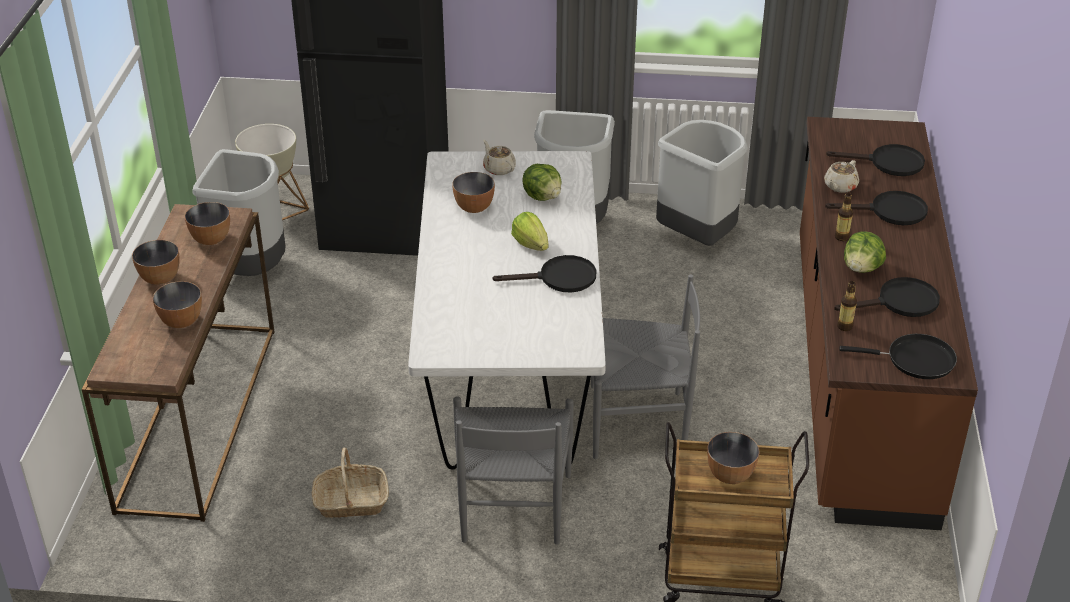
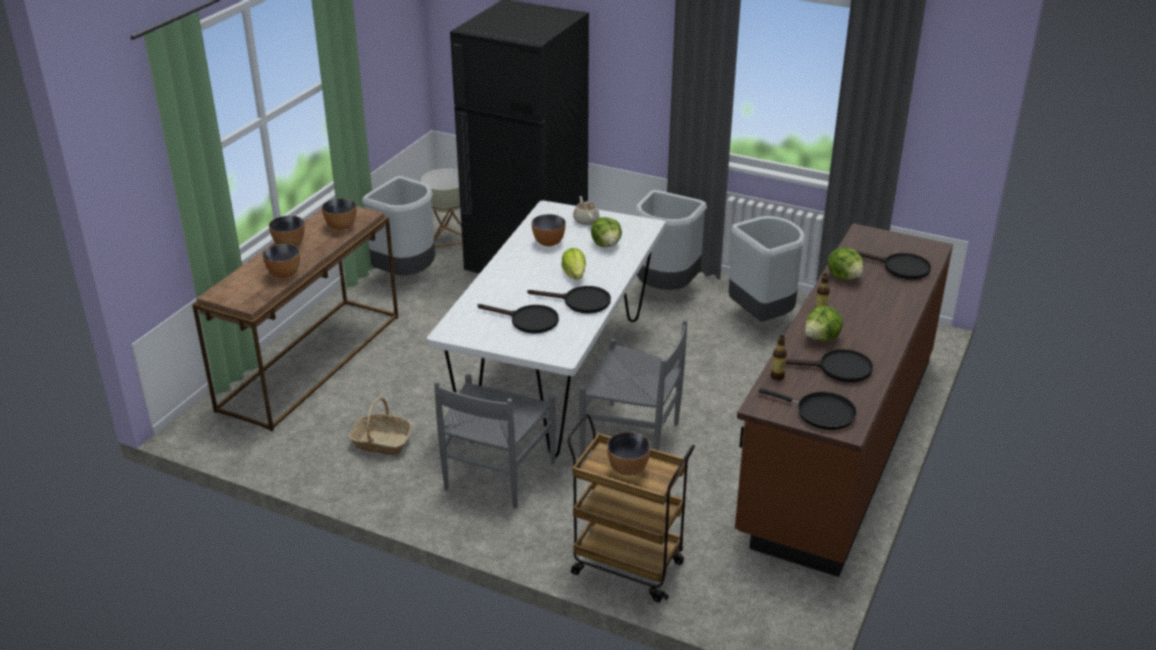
camera: 20 degrees right, 5 degrees down
beige teapot [824,160,859,193] -> lettuce [828,248,863,280]
black frying pan [825,191,928,225] -> black frying pan moved to [477,304,559,334]

